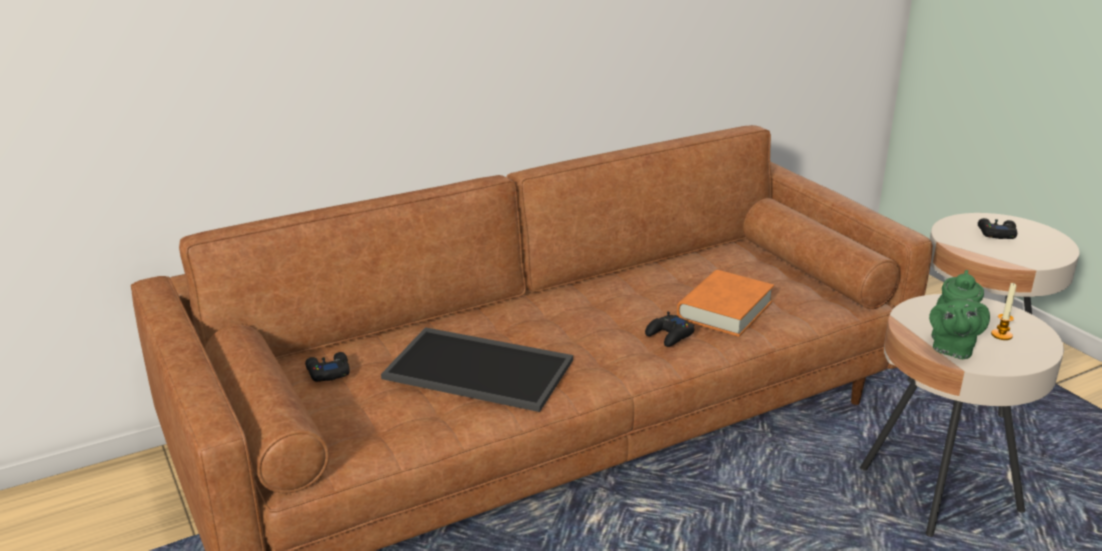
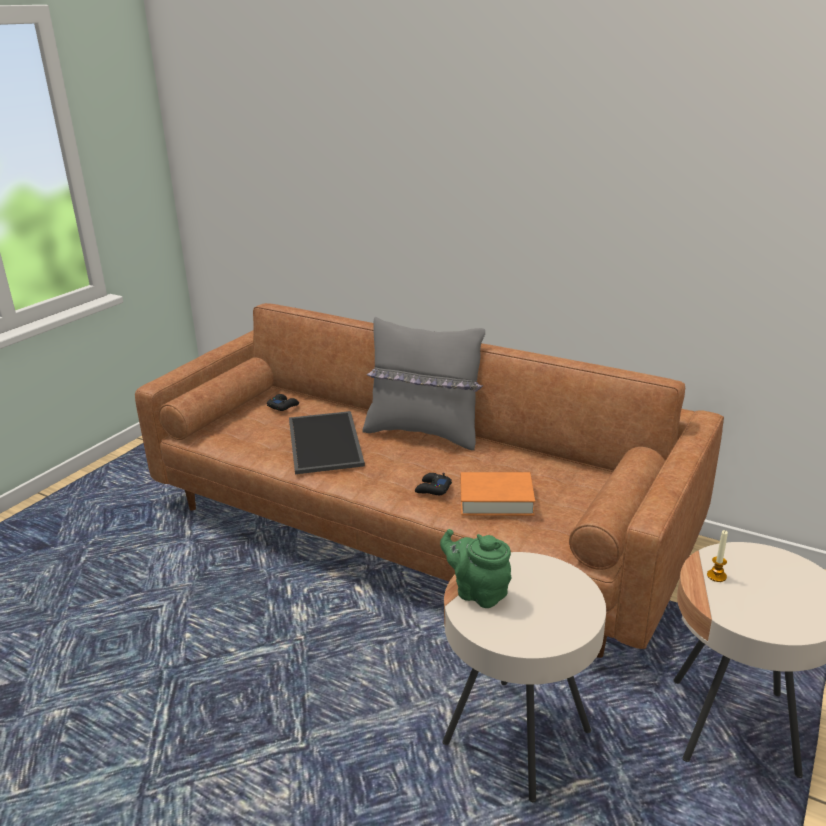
camera: 60 degrees right, 0 degrees up
green teapot [929,270,990,359] -> green teapot turned 45 degrees clockwise [440,529,511,608]
black game controller [978,218,1017,239] -> none
candle [991,283,1016,340] -> candle moved to [707,530,728,582]
none -> grey pillow [362,317,485,450]

